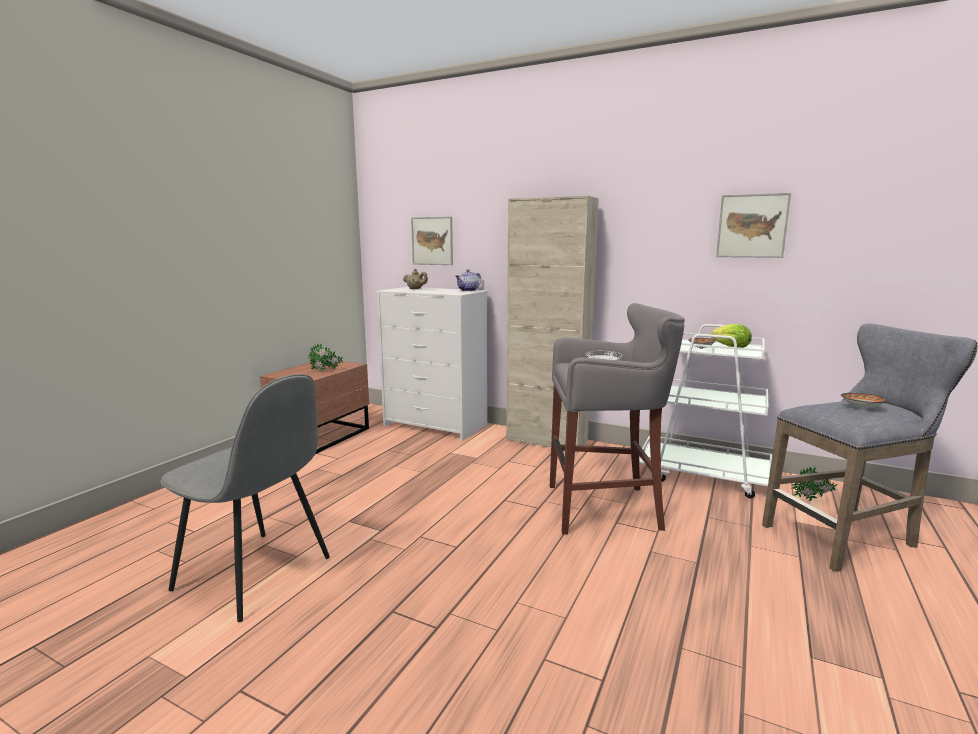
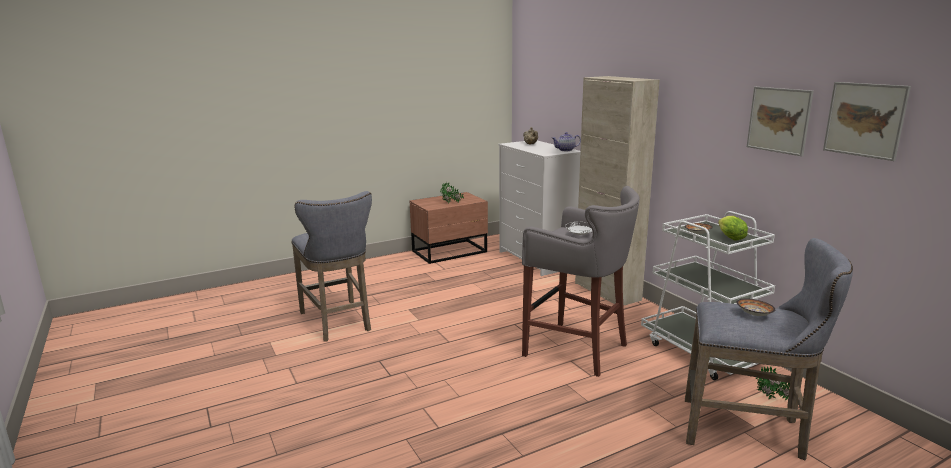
camera: 35 degrees right, 5 degrees up
grey chair [161,374,330,622] -> grey stool [291,191,372,342]
picture [411,216,453,265] -> picture moved to [823,82,911,161]

